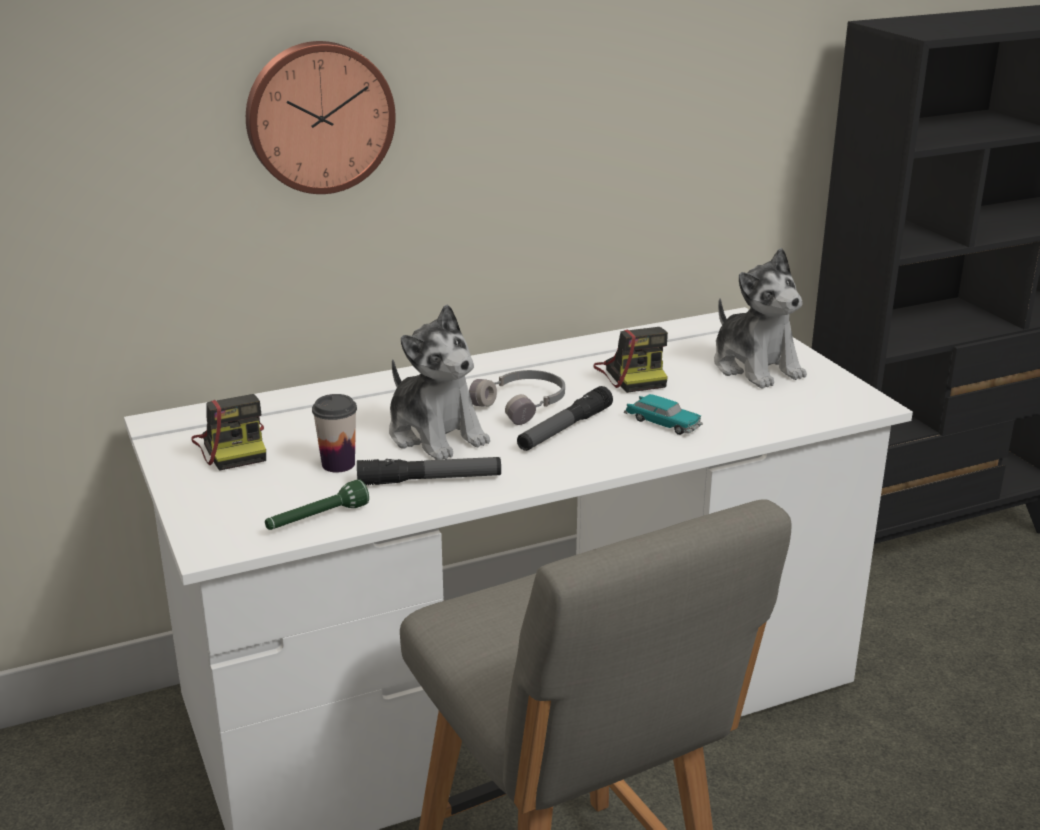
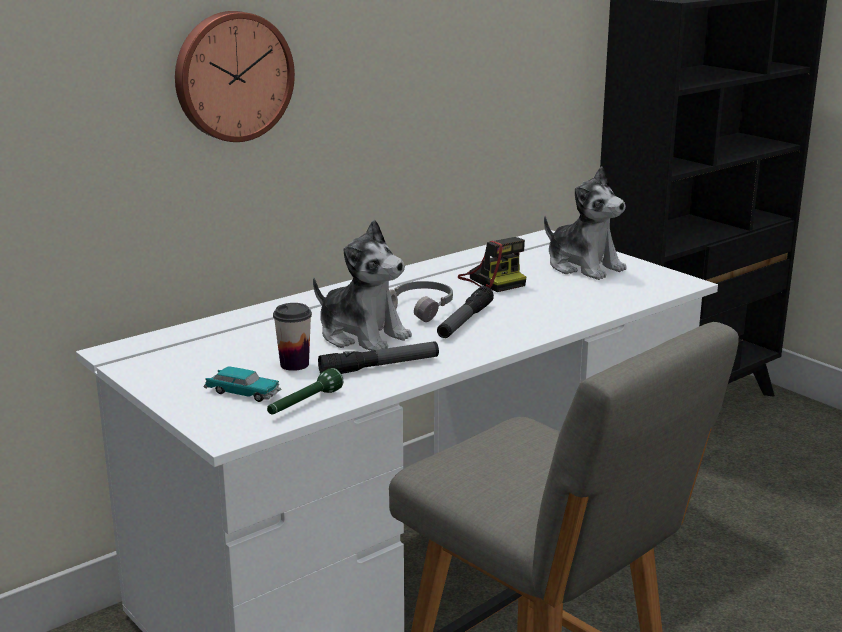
camera: 15 degrees left, 5 degrees down
camera [191,394,266,471] -> none
toy car [624,394,703,435] -> toy car moved to [203,367,282,402]

